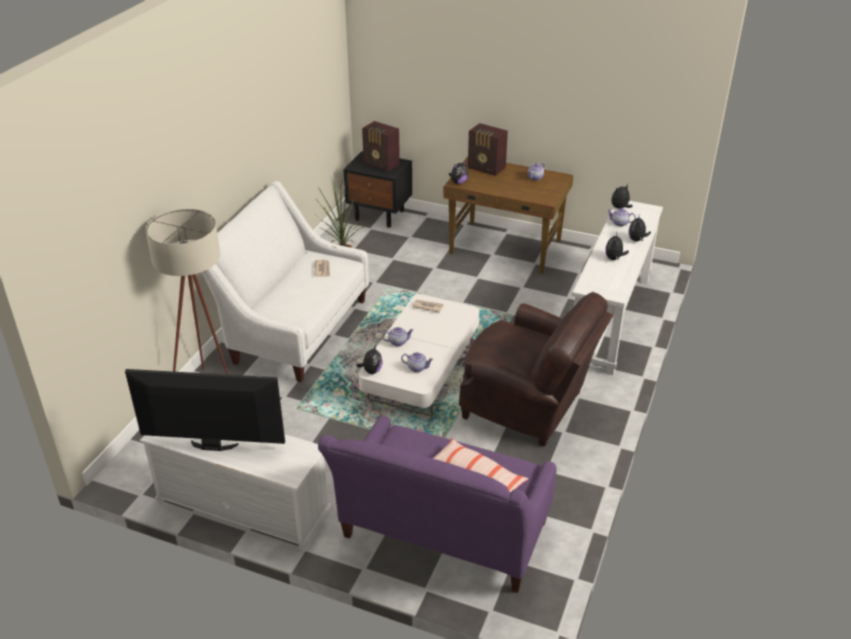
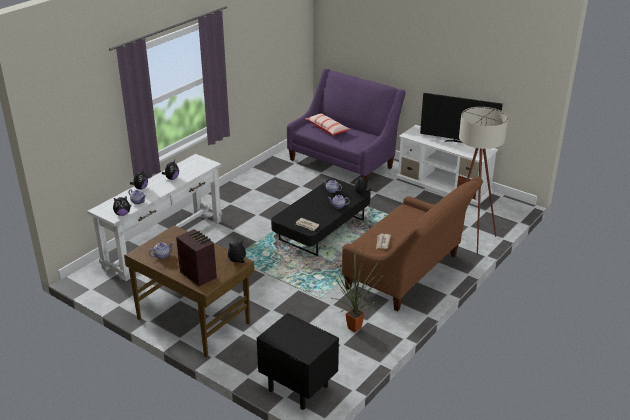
camera: 165 degrees left, 5 degrees down
white sofa [201,181,369,382] -> brown sofa [342,176,483,312]
white coffee table [358,294,479,417] -> black coffee table [271,179,371,256]
radio [362,121,400,172] -> none
brown armchair [459,292,613,447] -> none

